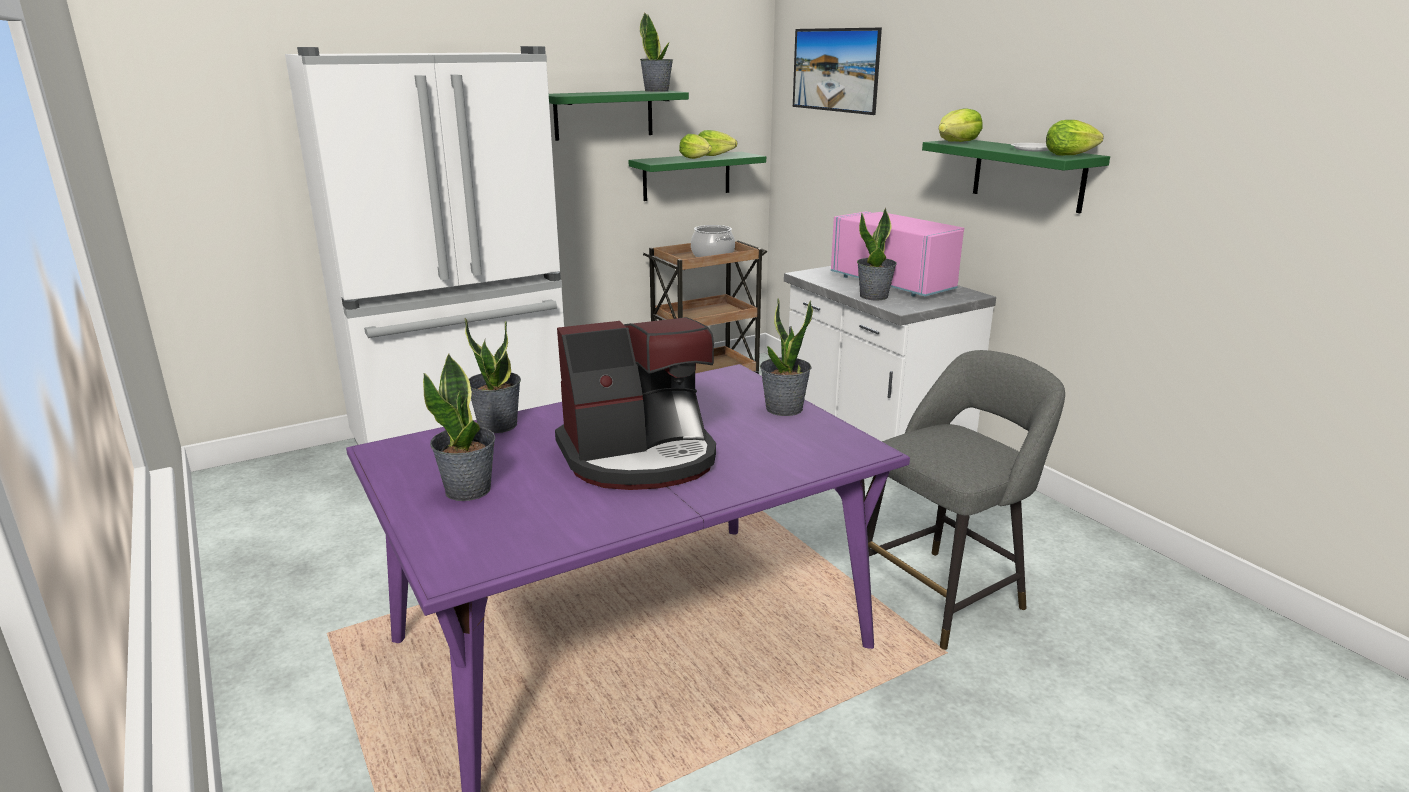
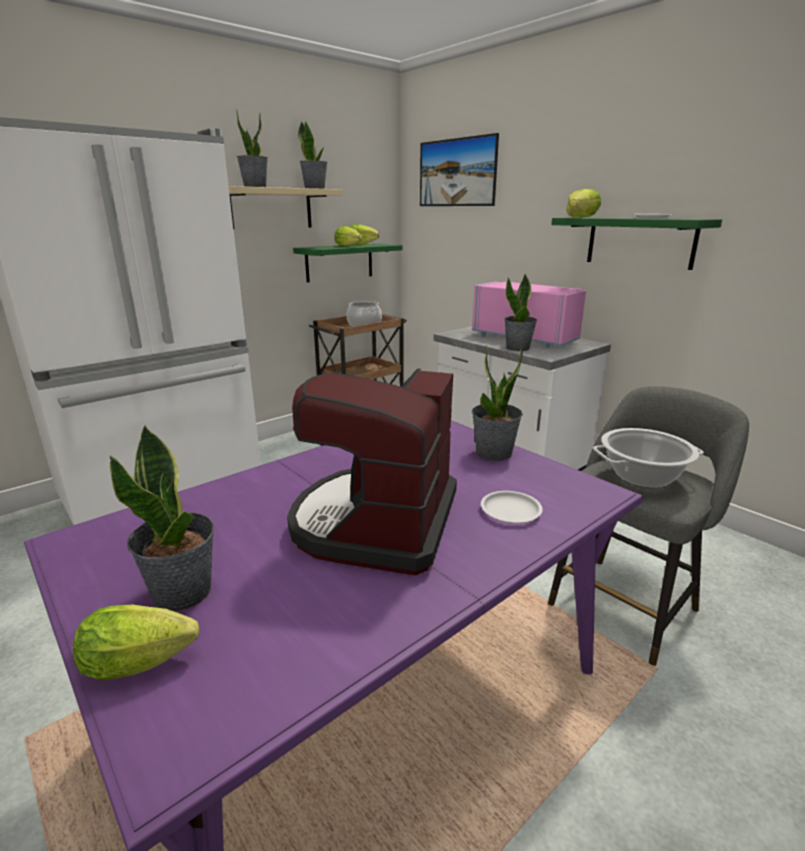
camera: 10 degrees left, 0 degrees up
potted plant [465,318,521,433] -> potted plant moved to [236,110,268,187]
green shelf [549,90,689,141] -> beige shelf [229,186,342,230]
coffee machine [555,317,716,490] -> coffee machine turned 135 degrees clockwise [287,368,457,575]
lettuce [1046,120,1104,156] -> lettuce moved to [73,605,199,680]
none -> white plate [481,491,543,523]
none -> cooking pot [593,428,704,488]

